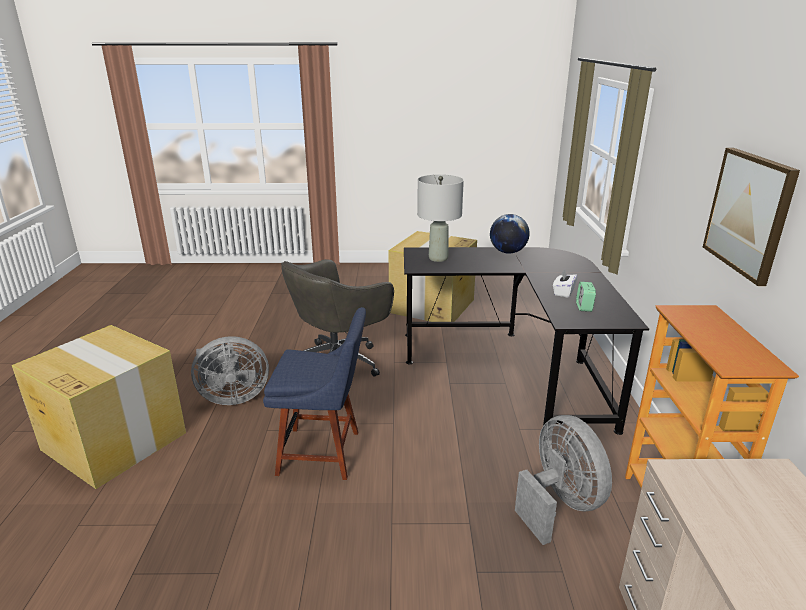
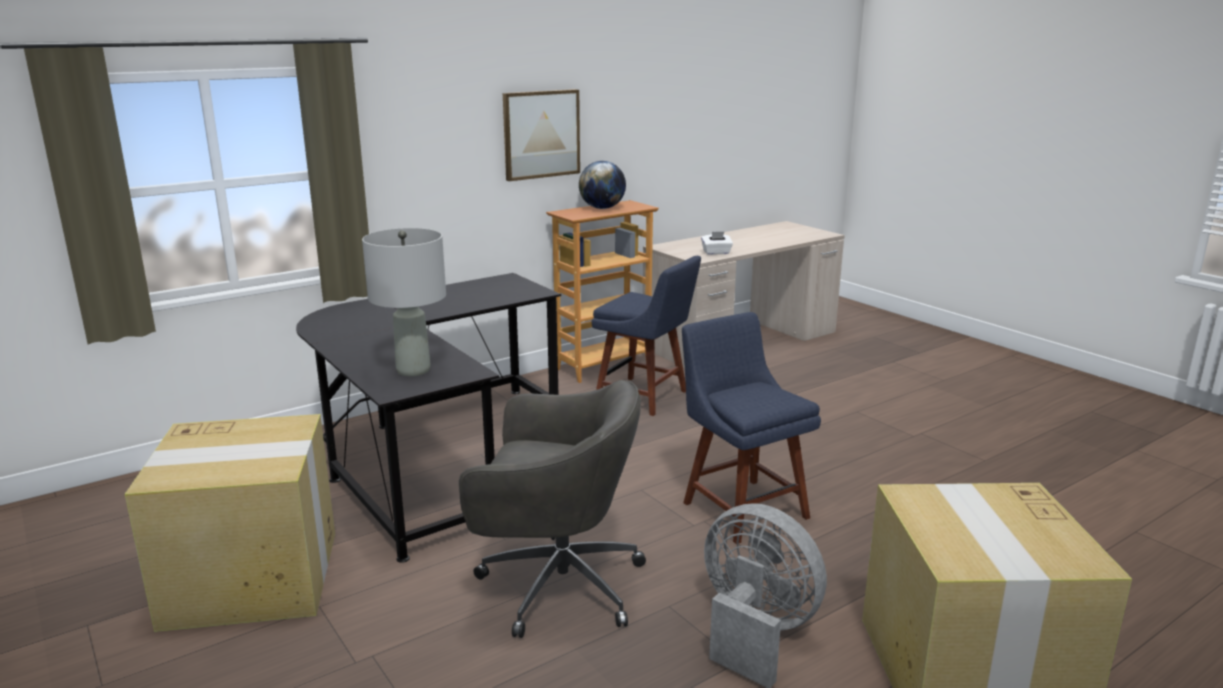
camera: 125 degrees left, 5 degrees down
globe [490,214,530,254] -> globe moved to [579,161,626,209]
grey fan [515,415,612,545] -> blue chair [592,256,701,416]
white tissue box [553,270,577,298] -> white tissue box moved to [701,232,733,255]
alarm clock [576,282,596,312] -> none

